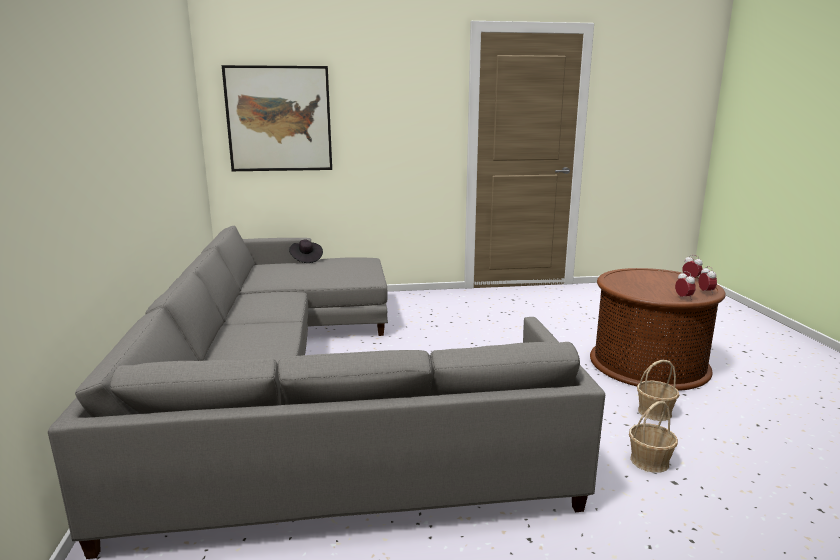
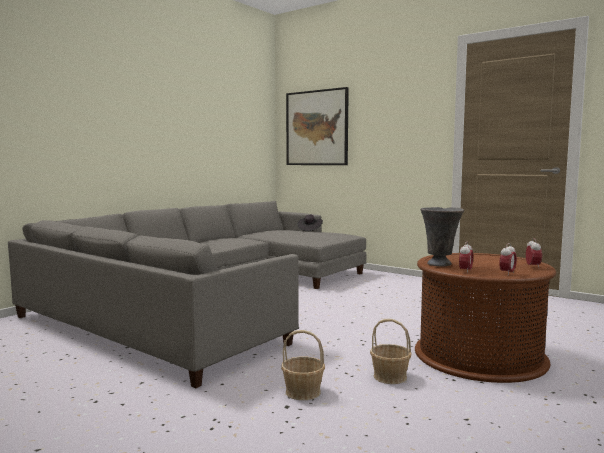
camera: 45 degrees right, 10 degrees down
none -> grey vase [421,207,464,267]

